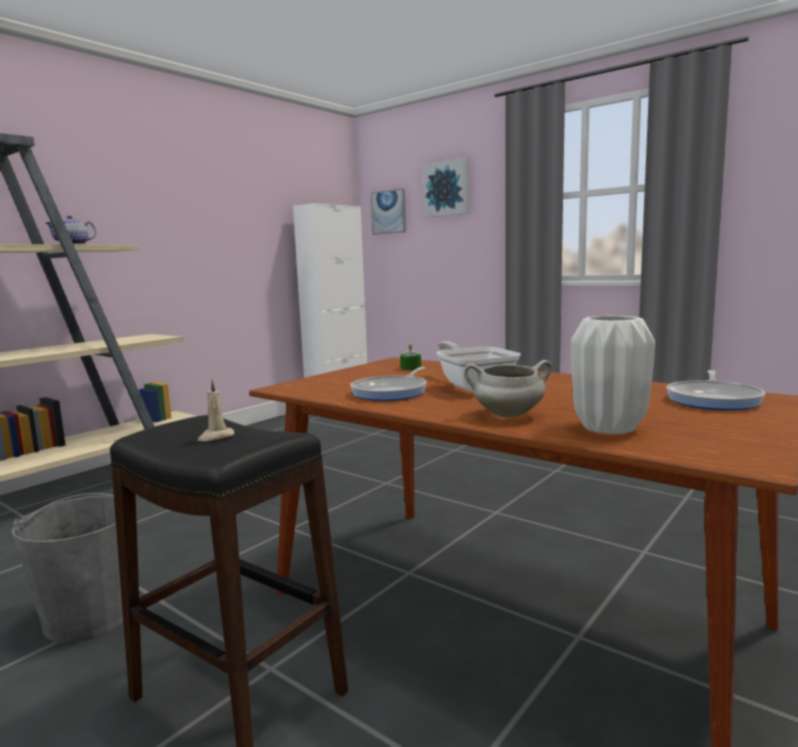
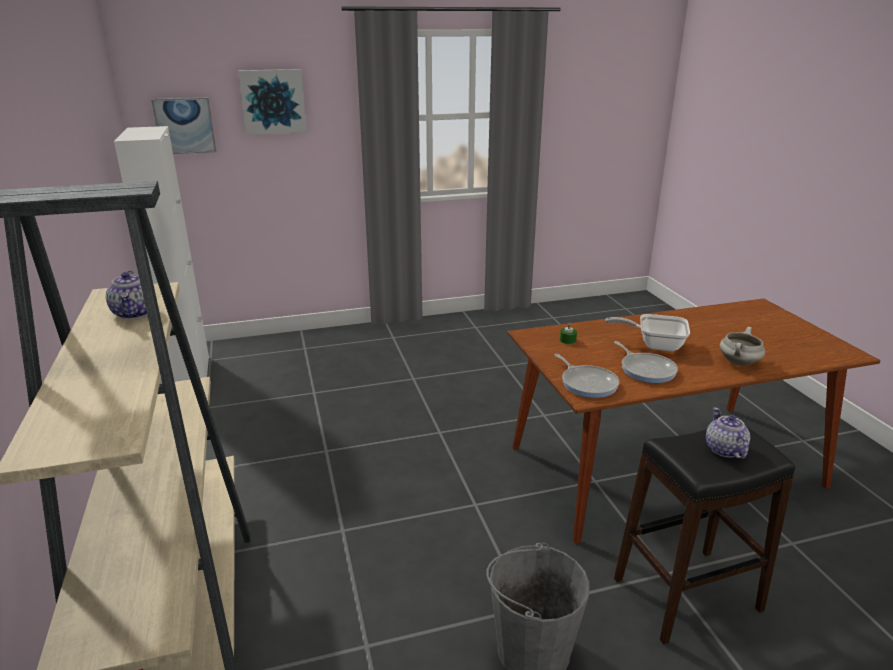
camera: 55 degrees left, 15 degrees up
beige candle [198,380,234,441] -> teapot [706,407,750,459]
white vase [571,316,655,434] -> none
frying pan [666,370,765,410] -> frying pan moved to [554,354,619,398]

